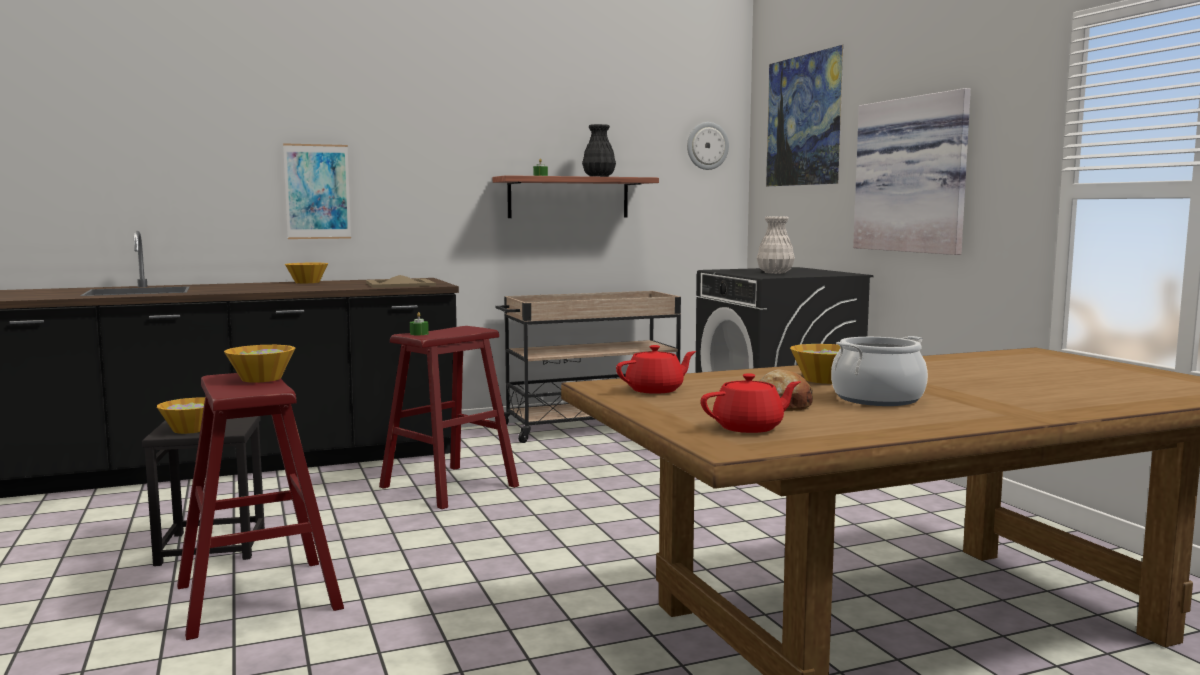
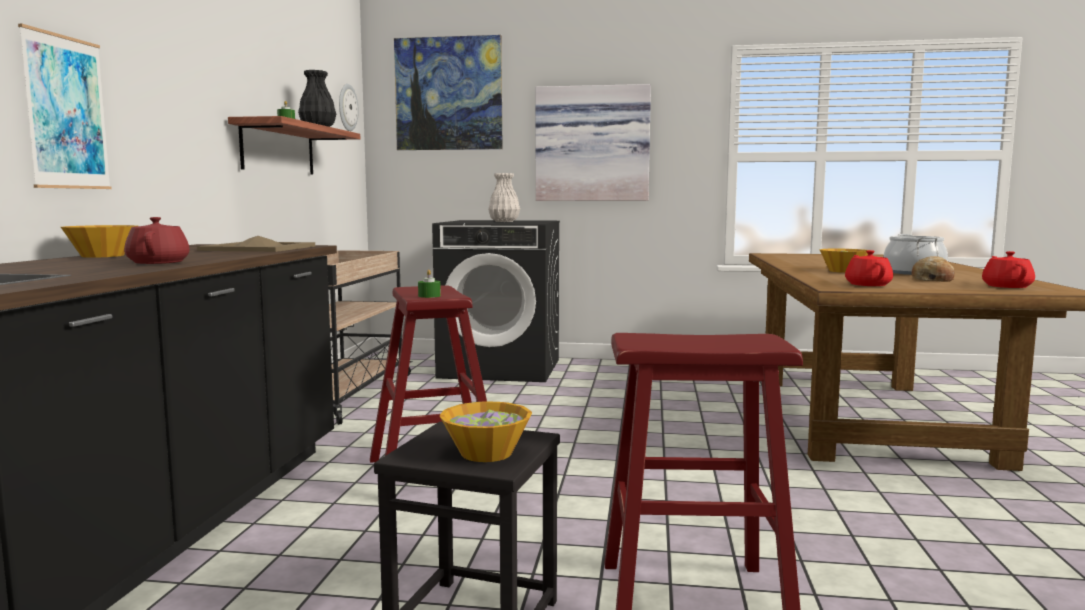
camera: 60 degrees left, 0 degrees up
bowl [224,345,295,383] -> none
none -> red teapot [124,217,190,264]

